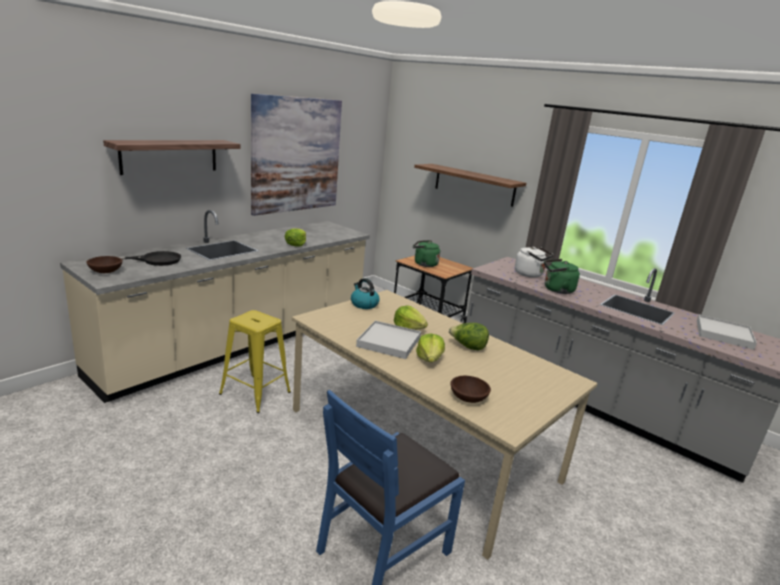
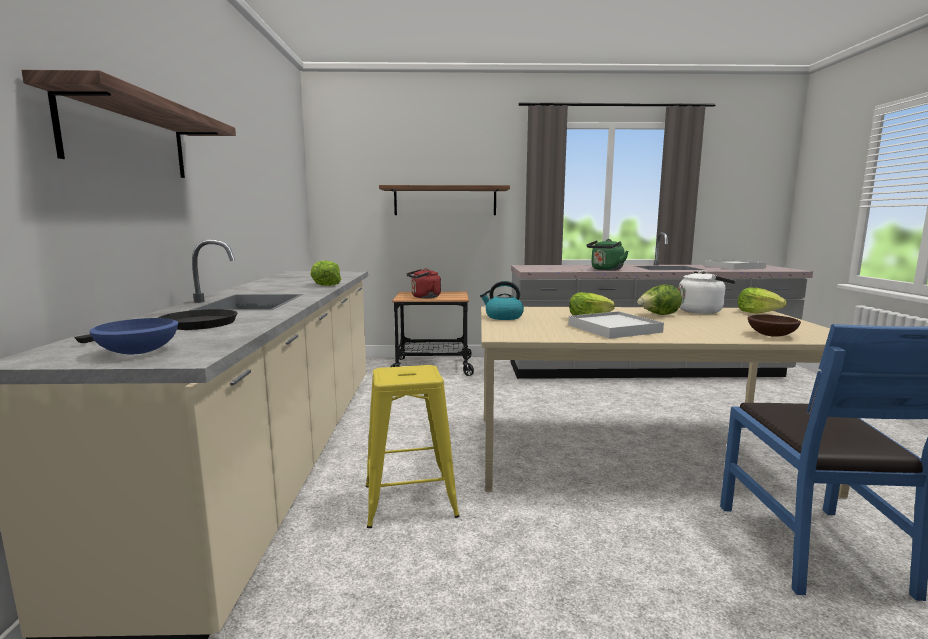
camera: 40 degrees left, 10 degrees down
brown bowl [86,256,123,273] -> blue bowl [89,318,178,355]
picture [251,94,342,216] -> none
green kettle [413,240,440,267] -> red kettle [407,268,441,298]
lettuce [416,333,445,362] -> lettuce moved to [737,287,787,314]
white kettle [515,247,553,277] -> white kettle moved to [679,271,736,314]

